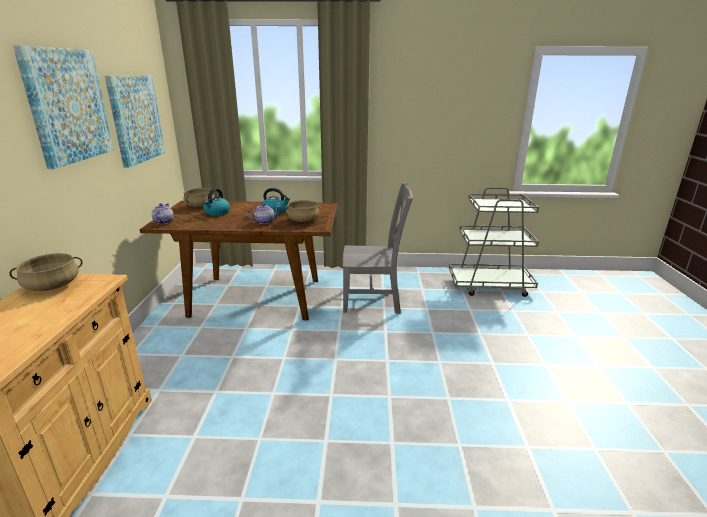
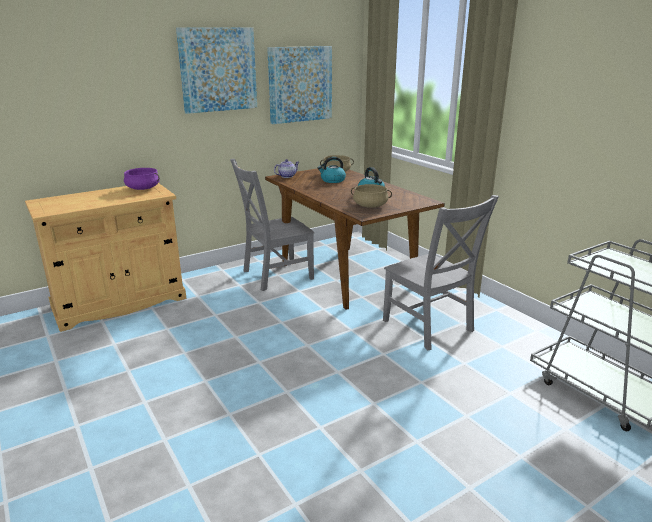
camera: 55 degrees right, 0 degrees up
beige cooking pot [9,253,83,291] -> purple cooking pot [124,168,160,190]
teapot [247,203,280,224] -> none
none -> grey chair [230,159,314,291]

